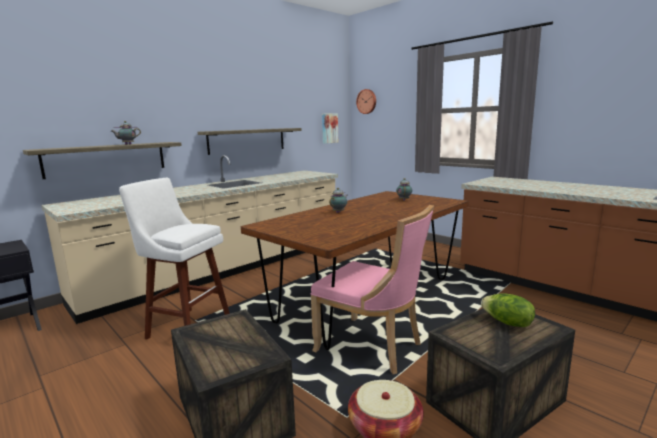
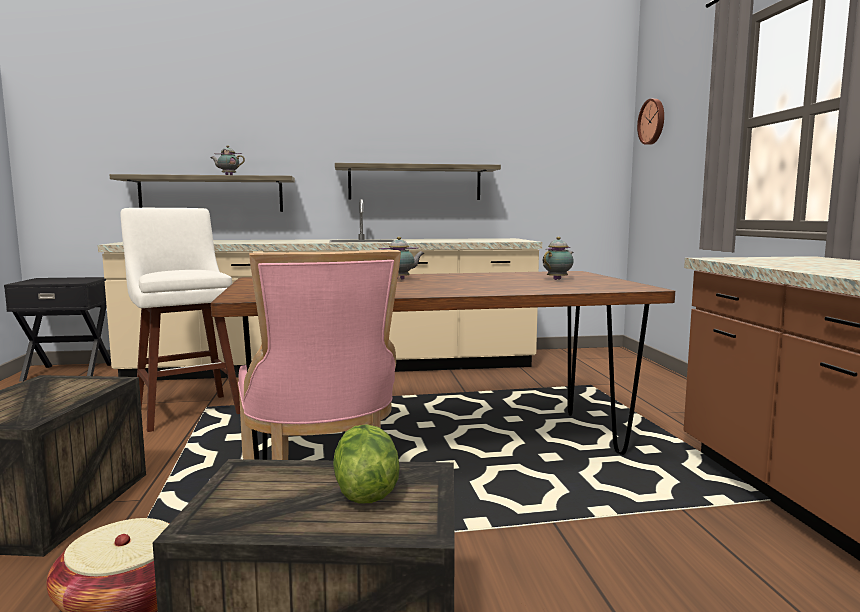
camera: 35 degrees right, 5 degrees down
picture [322,114,338,144] -> none

